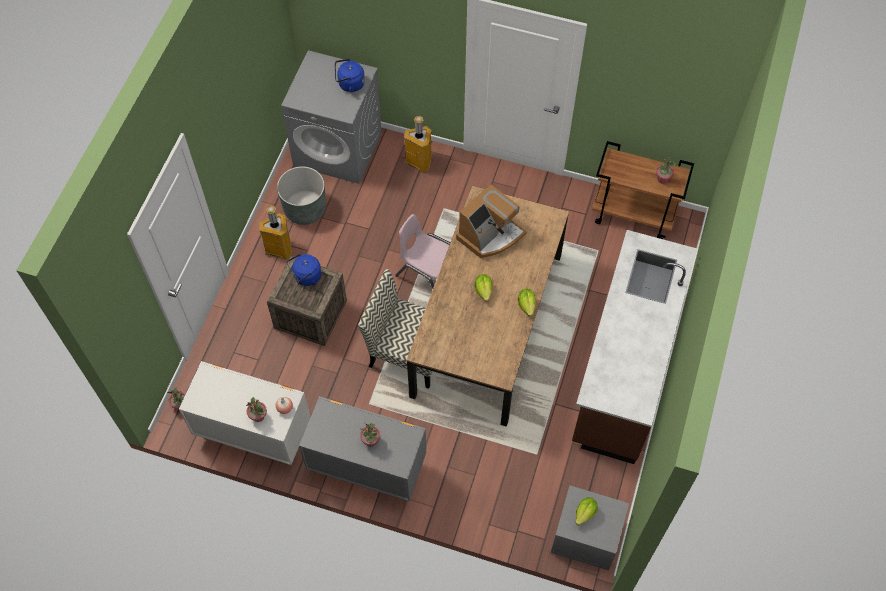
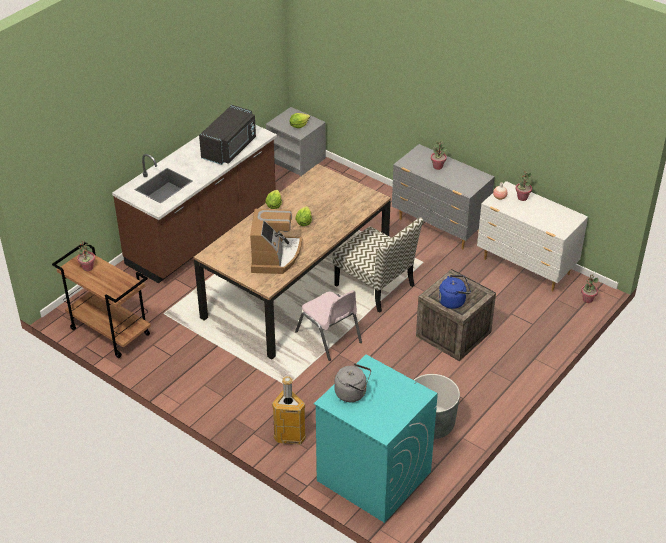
camera: 160 degrees left, 20 degrees down
trash can [259,206,292,260] -> none
grey washing machine [281,50,382,184] -> turquoise washing machine [314,355,438,523]
blue kettle [335,59,365,92] -> grey kettle [334,363,371,402]
coffee machine [456,184,527,258] -> coffee machine turned 120 degrees clockwise [250,209,302,274]
none -> black microwave [199,105,256,165]

